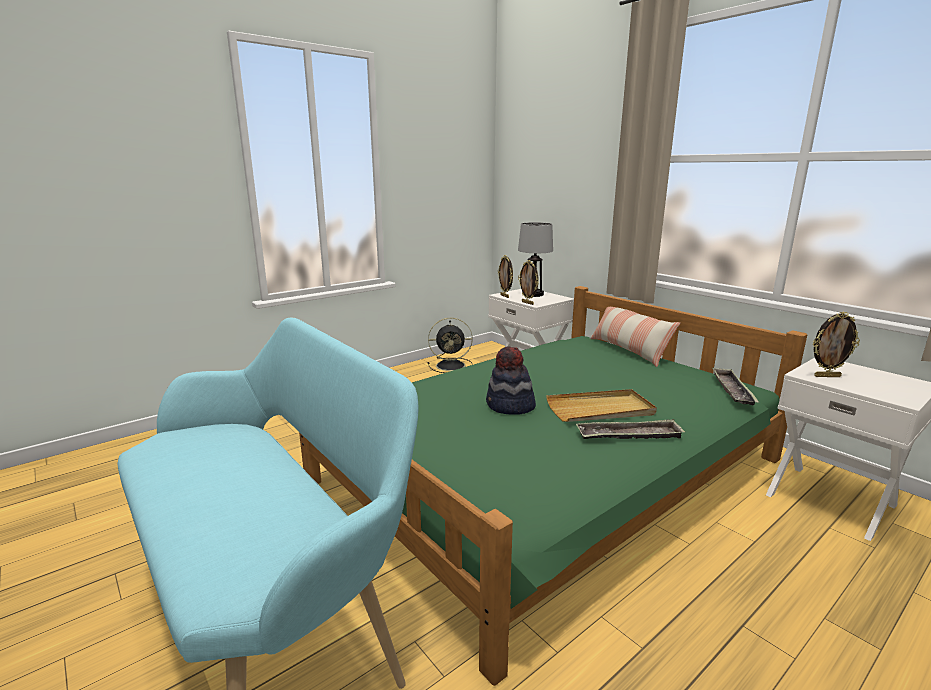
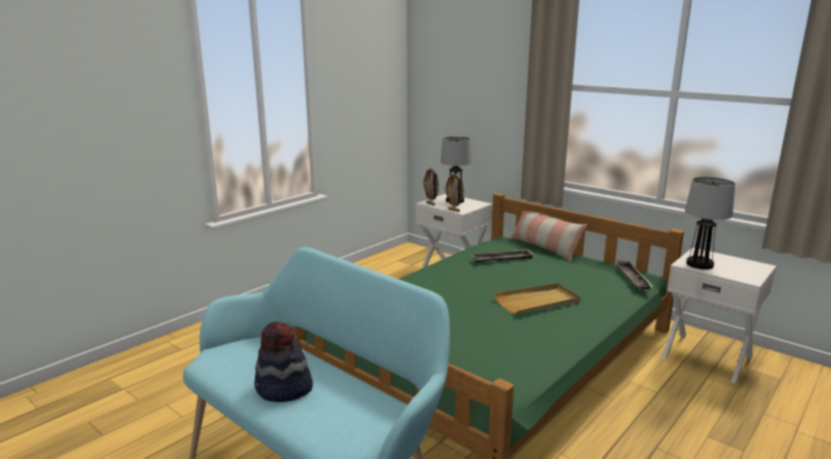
camera: 10 degrees left, 0 degrees up
black fan [428,318,473,373] -> none
hat [486,347,536,415] -> hat moved to [254,322,313,402]
tray [576,419,685,439] -> tray moved to [471,248,534,262]
picture frame [813,312,860,377] -> table lamp [685,177,735,269]

